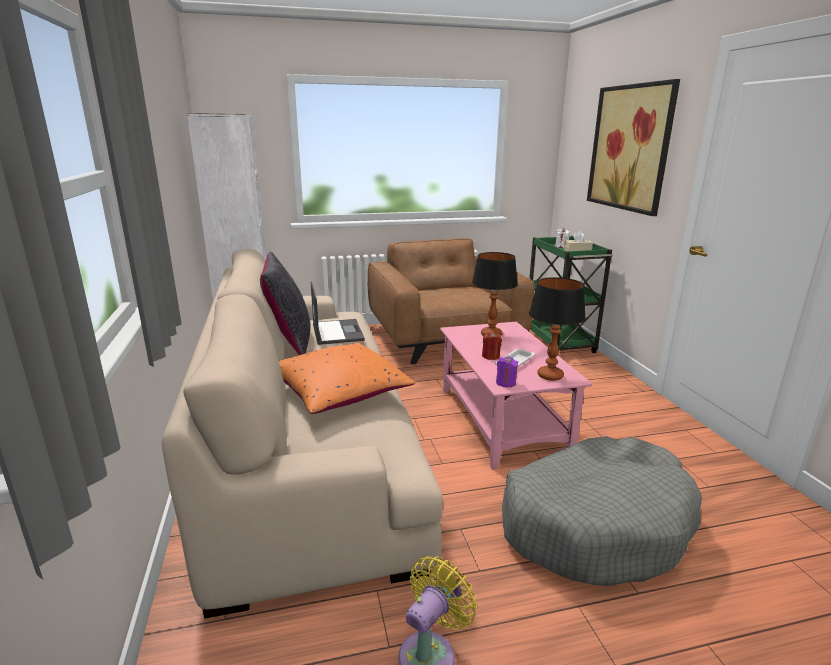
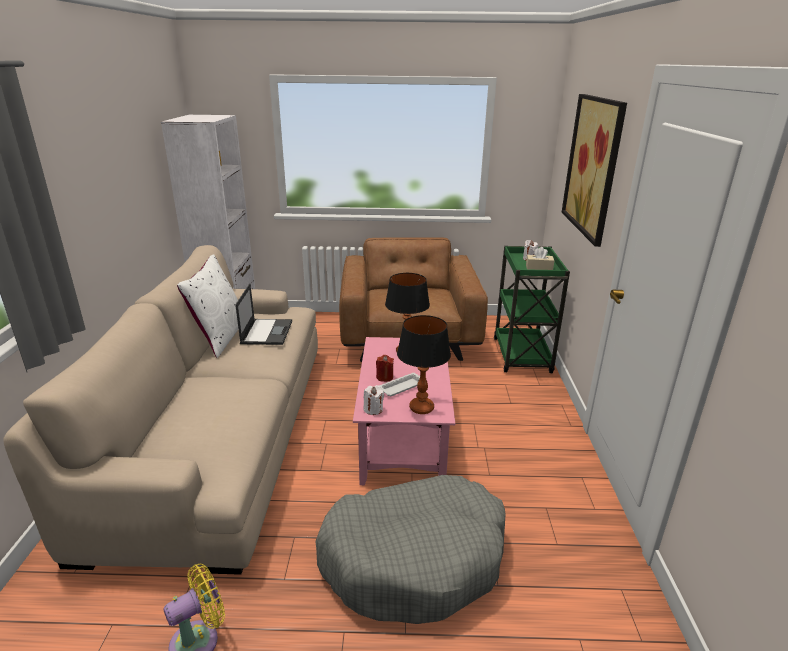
camera: 15 degrees right, 5 degrees up
black pillow [260,252,311,355] -> white pillow [177,254,238,358]
orange pillow [279,343,415,414] -> none
purple candle [496,356,518,387] -> white candle [363,385,384,415]

